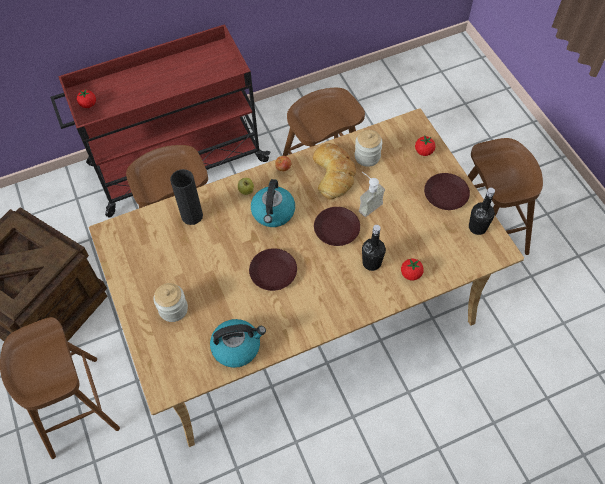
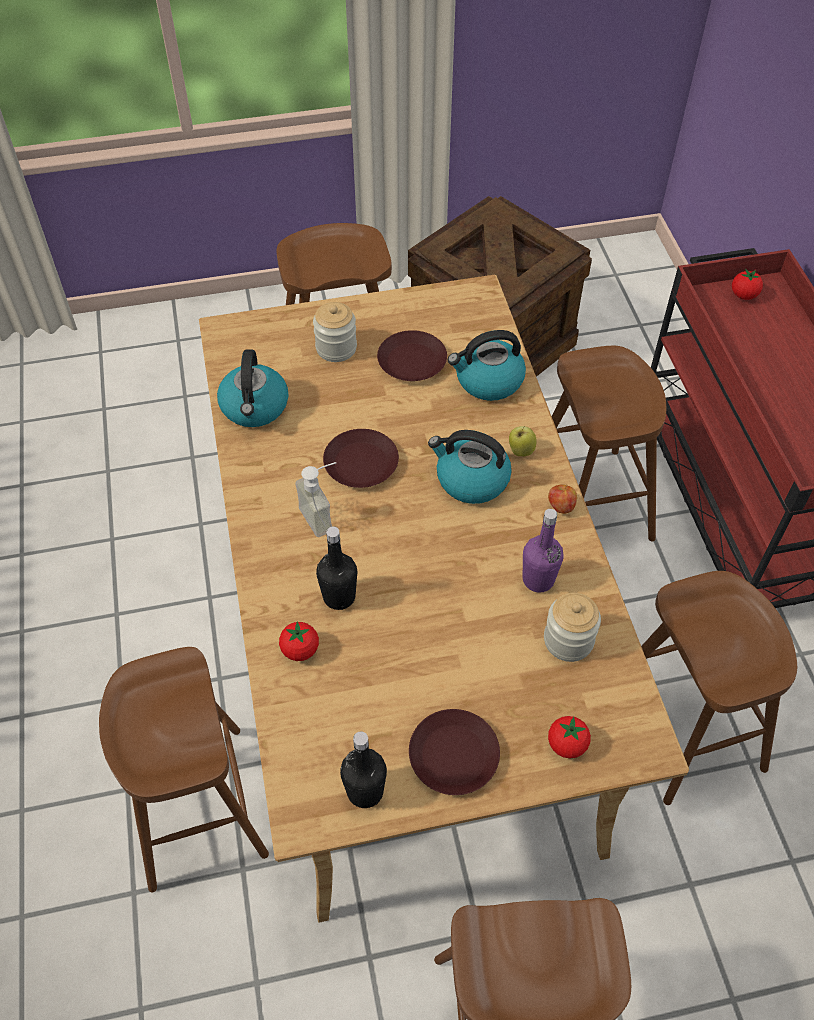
camera: 100 degrees right, 5 degrees down
black vase [170,169,203,225] -> kettle [448,330,526,401]
bread [313,143,356,200] -> purple bottle [523,509,564,593]
brown plate [314,207,360,246] -> brown plate moved to [377,330,447,381]
soap dispenser [359,172,385,217] -> soap dispenser moved to [295,462,336,537]
none -> brown stool [99,647,269,892]

